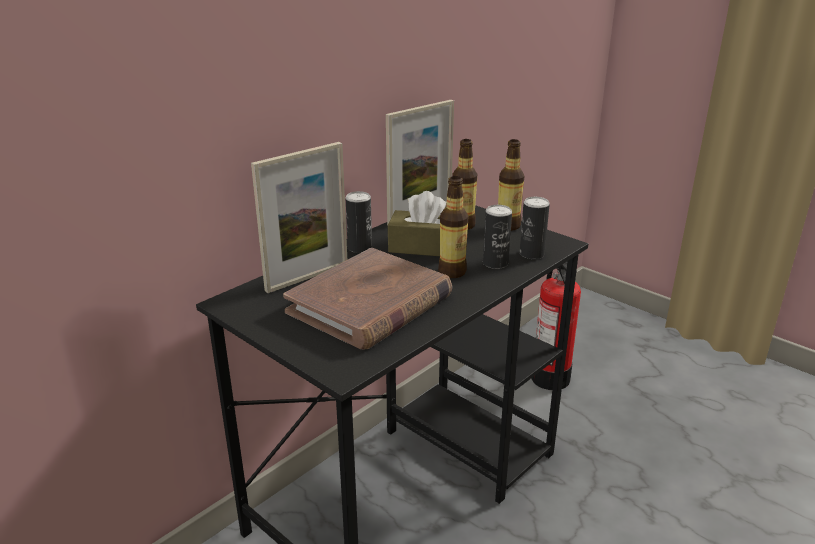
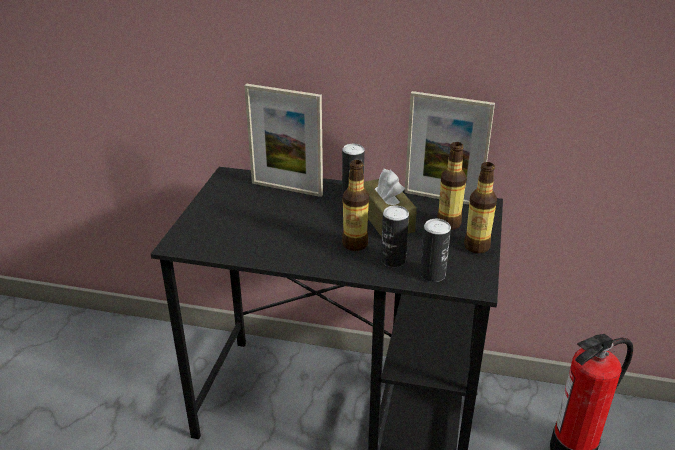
camera: 60 degrees right, 5 degrees up
brown book [283,248,452,350] -> none

